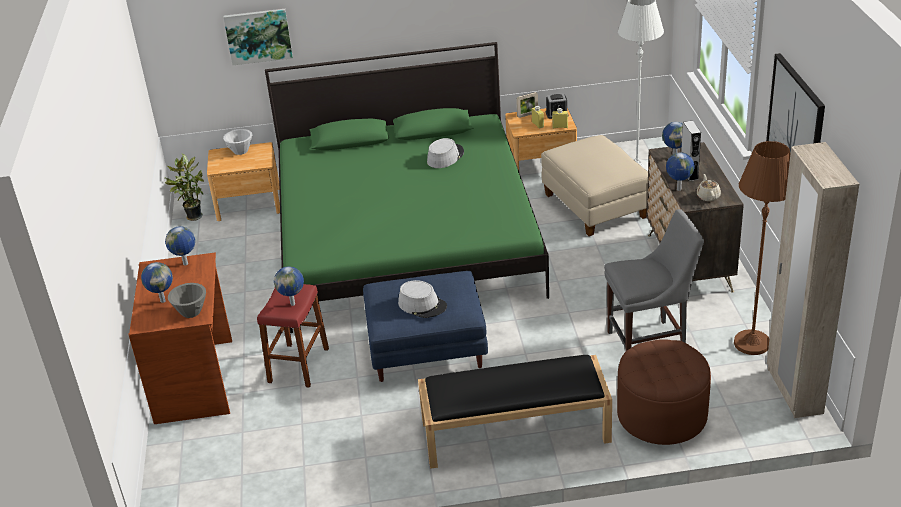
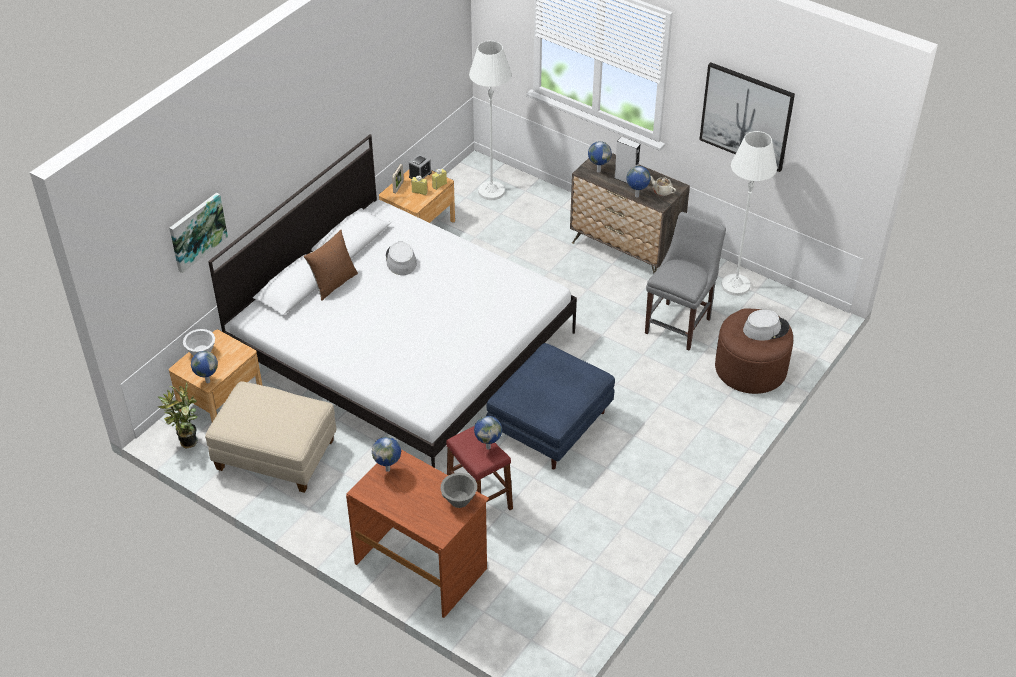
camera: 50 degrees left, 10 degrees up
globe [141,262,173,303] -> globe moved to [191,351,218,383]
green bed [265,42,549,333] -> white bed [208,134,577,468]
grey hat [398,280,447,318] -> grey hat moved to [743,310,789,340]
black bench [418,355,612,469] -> none
beige ottoman [541,135,648,236] -> beige ottoman moved to [205,381,336,493]
brown floor lamp [734,141,790,355] -> white floor lamp [721,131,777,296]
beige wardrobe [767,142,859,418] -> none
none -> brown pillow [304,229,358,301]

